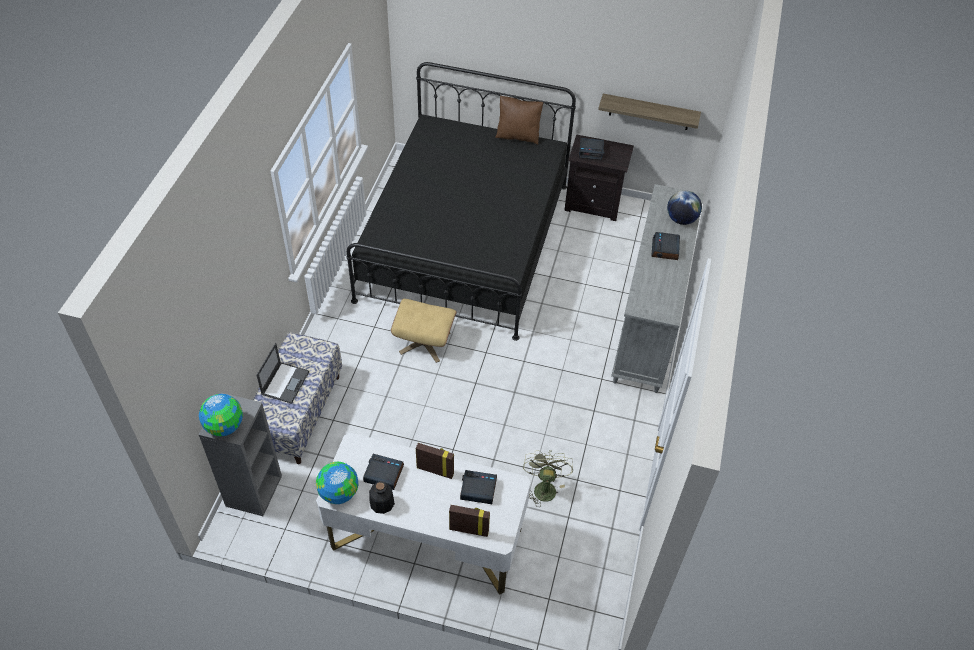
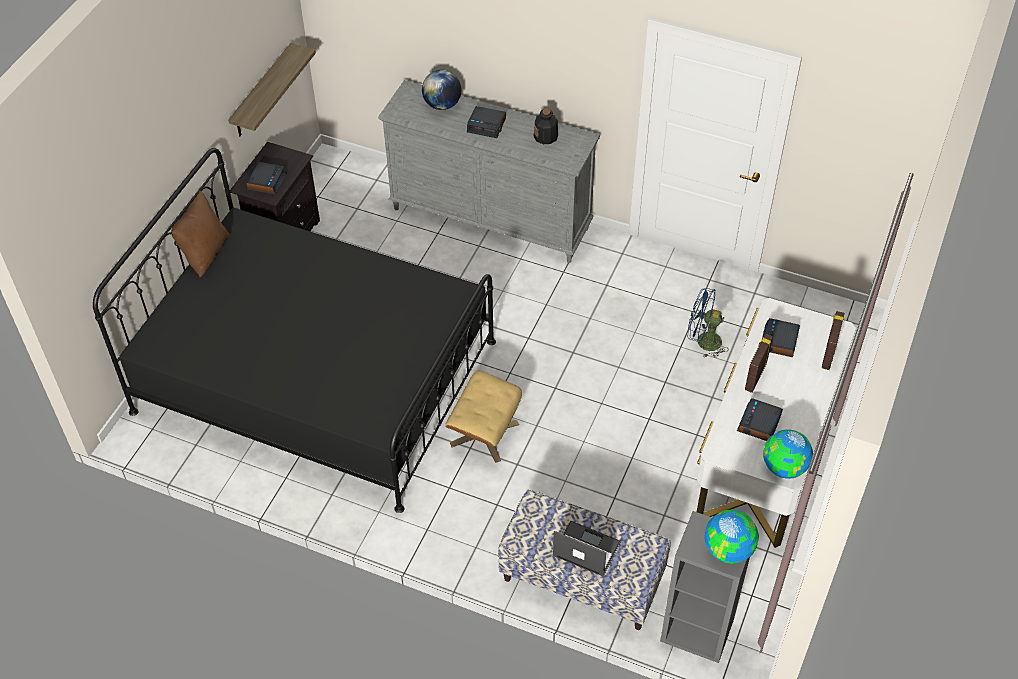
camera: 80 degrees left, 0 degrees up
bottle [369,481,395,514] -> bottle moved to [534,109,558,144]
green fan [523,450,573,507] -> blue fan [688,288,729,358]

